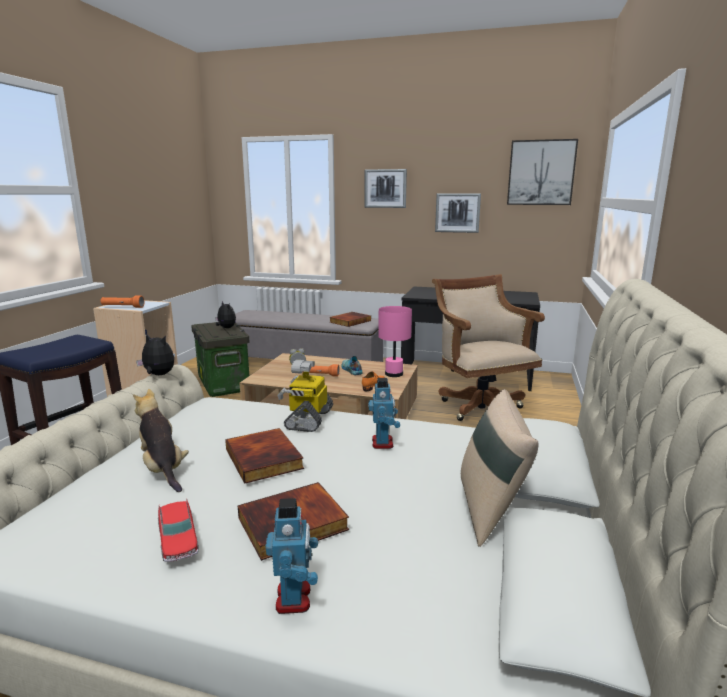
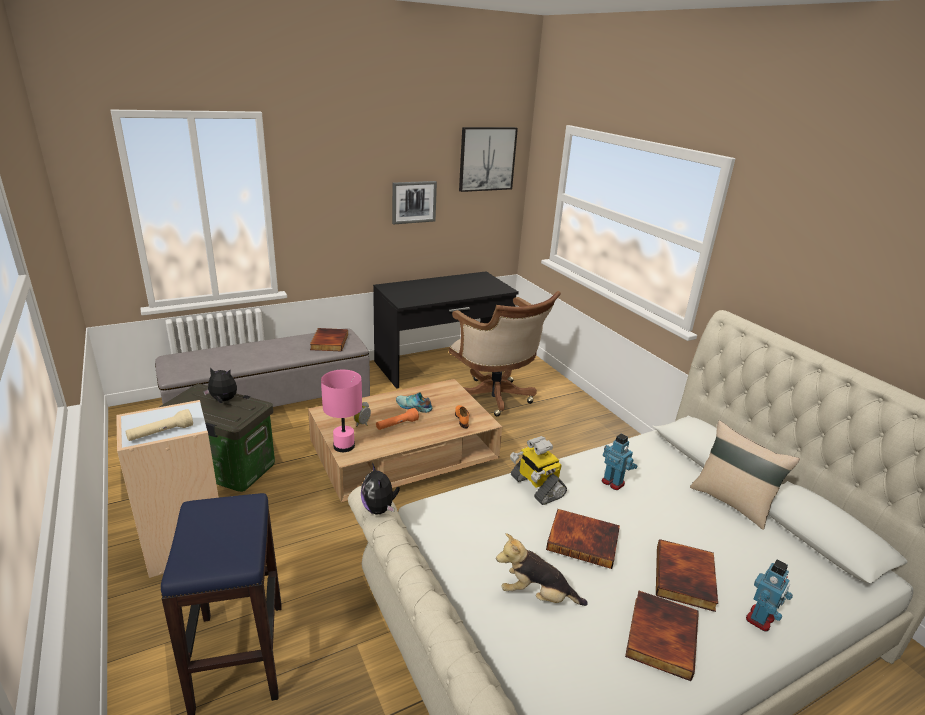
camera: 45 degrees left, 10 degrees up
orange flashlight [101,295,145,308] -> beige flashlight [125,409,193,441]
plush toy [136,333,174,375] -> plush toy turned 90 degrees counterclockwise [361,463,400,514]
toy car [158,498,199,562] -> book [625,590,699,681]
toy robot [265,498,318,614] -> toy robot turned 90 degrees clockwise [746,560,793,631]
picture [365,169,407,208] -> none
pink table lamp [378,306,412,377] -> pink table lamp moved to [321,370,362,452]
office chair [432,274,545,421] -> office chair turned 150 degrees counterclockwise [449,291,561,416]

